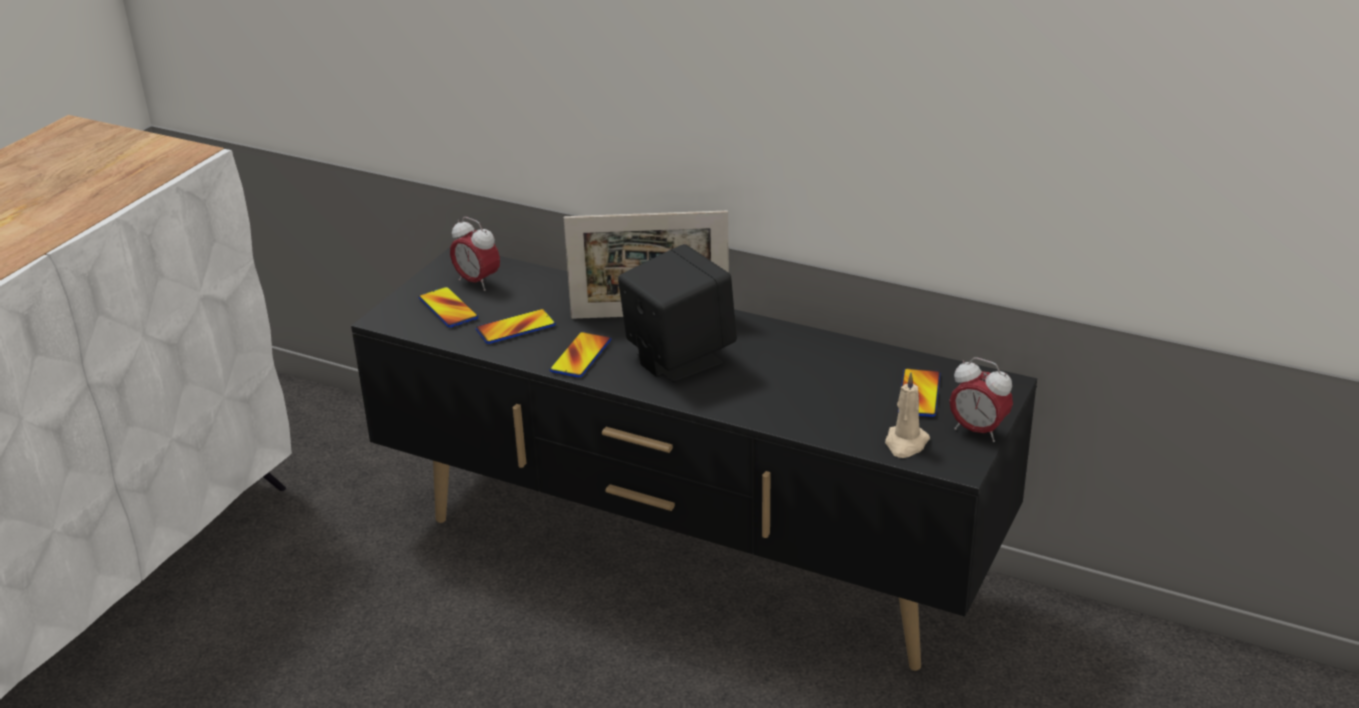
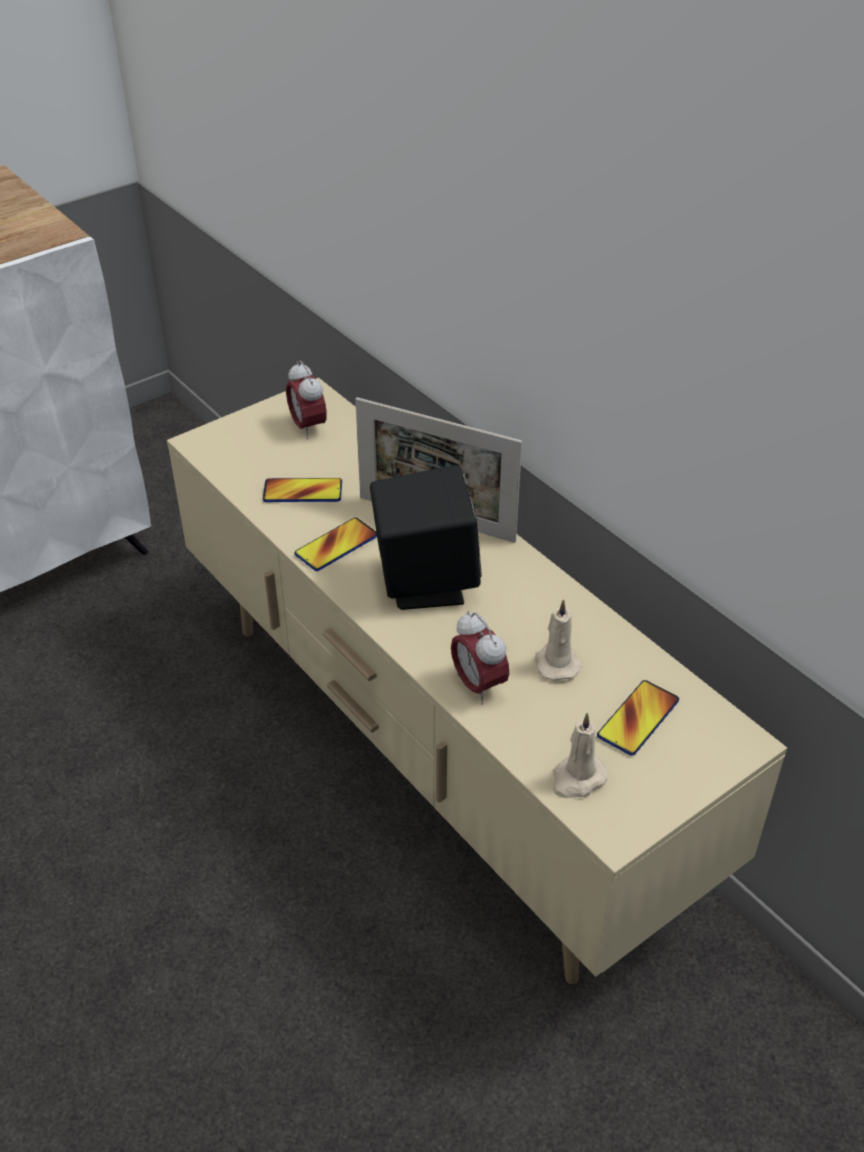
camera: 25 degrees right, 10 degrees up
black tv stand [351,247,1037,671] -> beige tv stand [167,378,787,984]
phone [419,287,478,328] -> none
alarm clock [949,357,1013,442] -> alarm clock moved to [451,611,509,705]
none -> beige candle [535,599,582,681]

